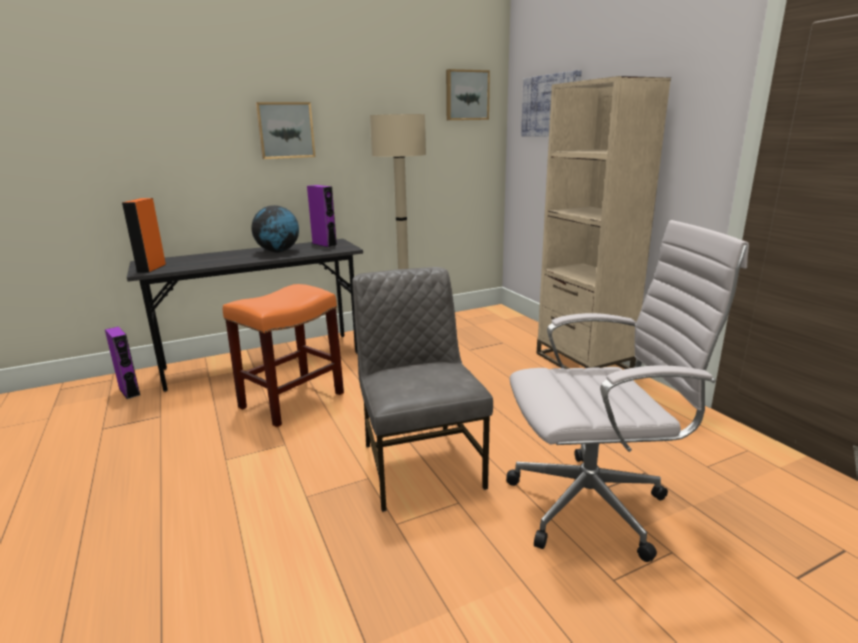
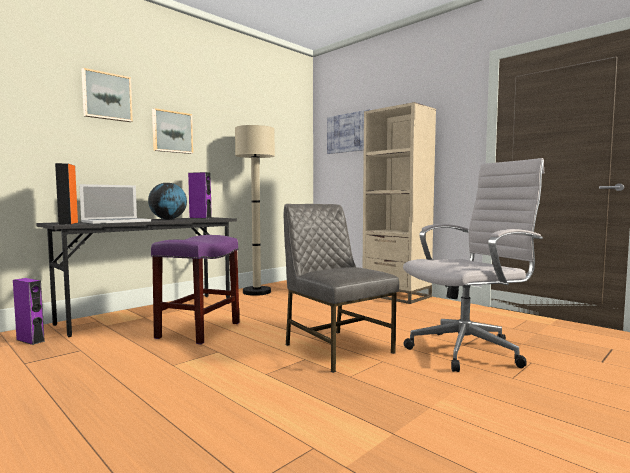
camera: 20 degrees left, 15 degrees down
orange stool [223,284,344,428] -> purple stool [151,235,240,345]
picture [446,69,490,120] -> picture moved to [81,68,133,122]
none -> laptop [79,184,151,224]

